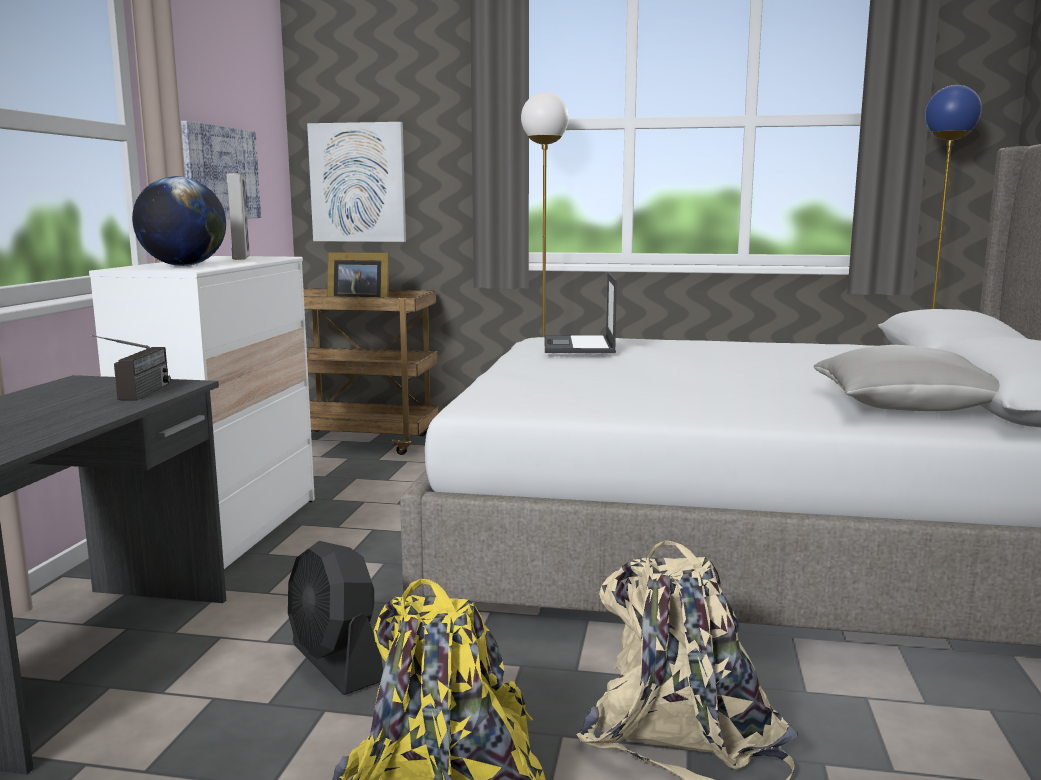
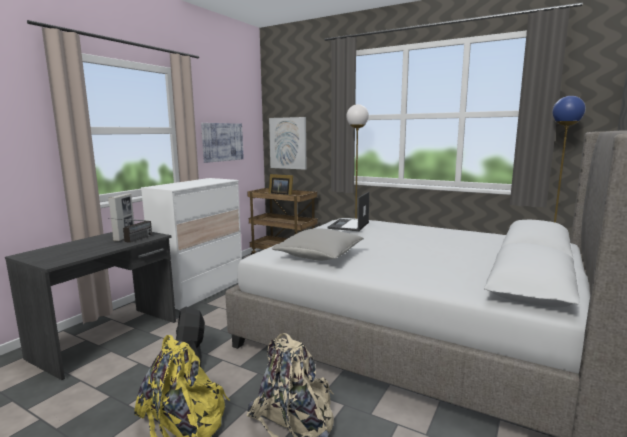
camera: 20 degrees right, 0 degrees up
globe [132,176,226,266] -> none
picture frame [226,173,250,260] -> picture frame moved to [108,193,134,241]
grey pillow [813,345,1000,411] -> grey pillow moved to [272,229,364,261]

